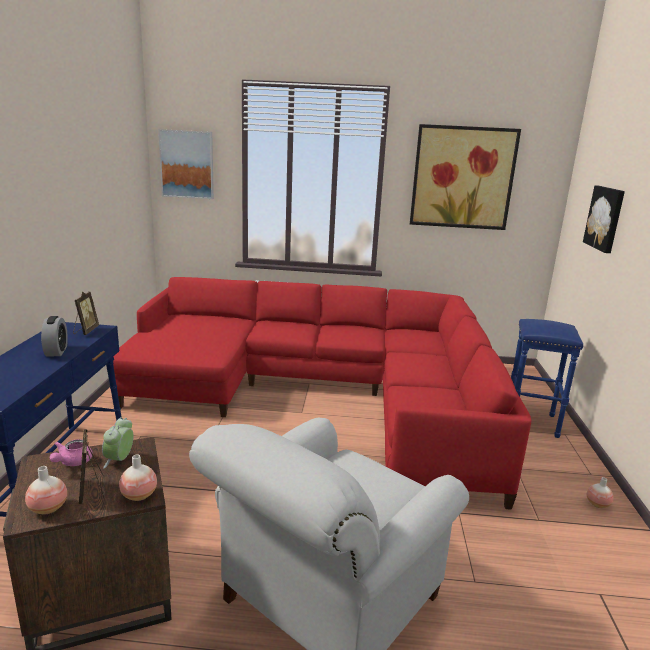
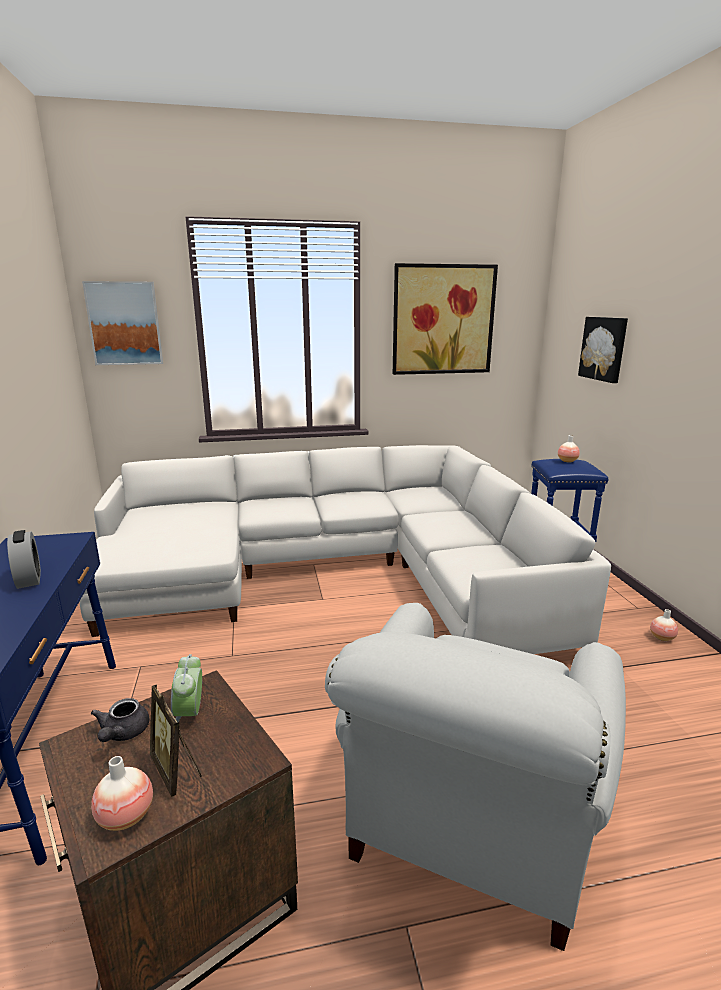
camera: 15 degrees left, 0 degrees up
pink teapot [50,439,93,466] -> grey teapot [91,698,149,742]
picture frame [73,291,99,335] -> none
red sofa [113,277,531,510] -> white sofa [80,445,611,654]
vase [119,454,157,501] -> vase moved to [558,435,580,462]

